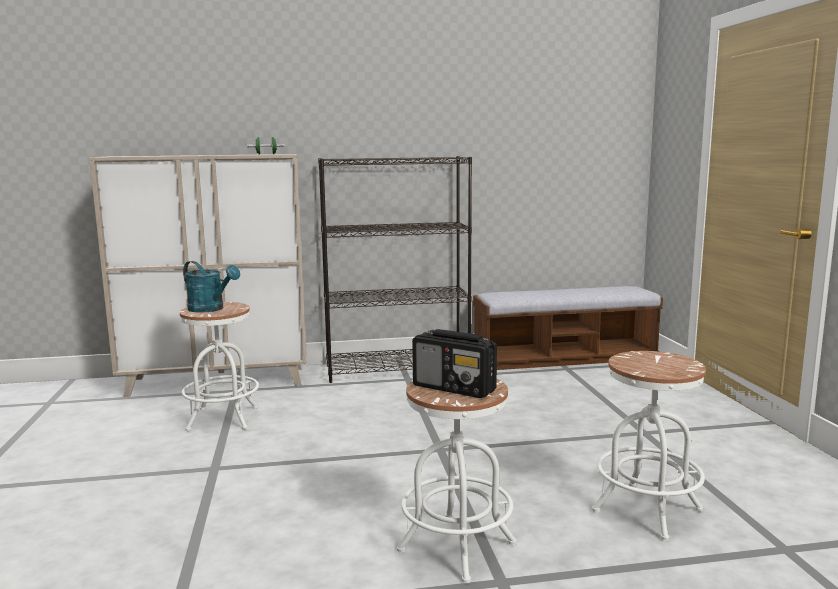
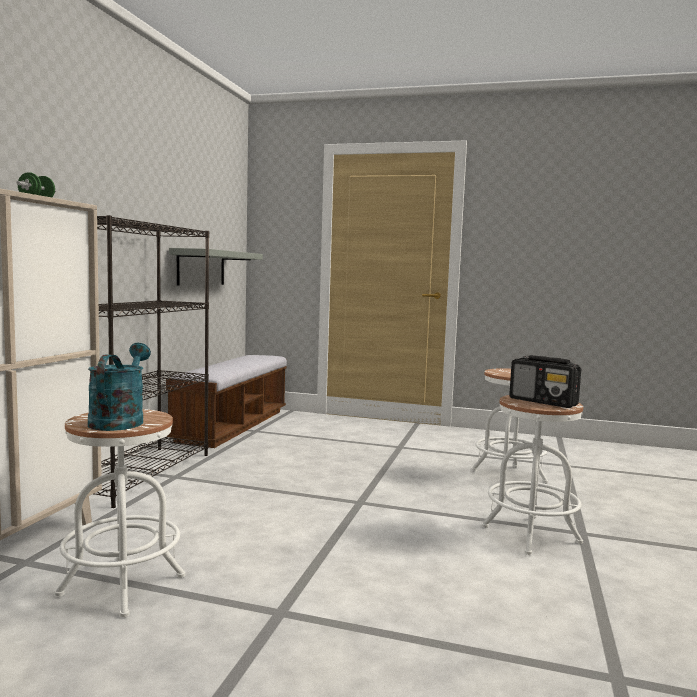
camera: 65 degrees left, 5 degrees down
turquoise watering can [183,261,240,313] -> turquoise watering can turned 60 degrees counterclockwise [88,343,151,431]
radio [412,329,497,398] -> radio turned 75 degrees clockwise [509,355,581,408]
none -> grey shelf [169,248,263,285]

